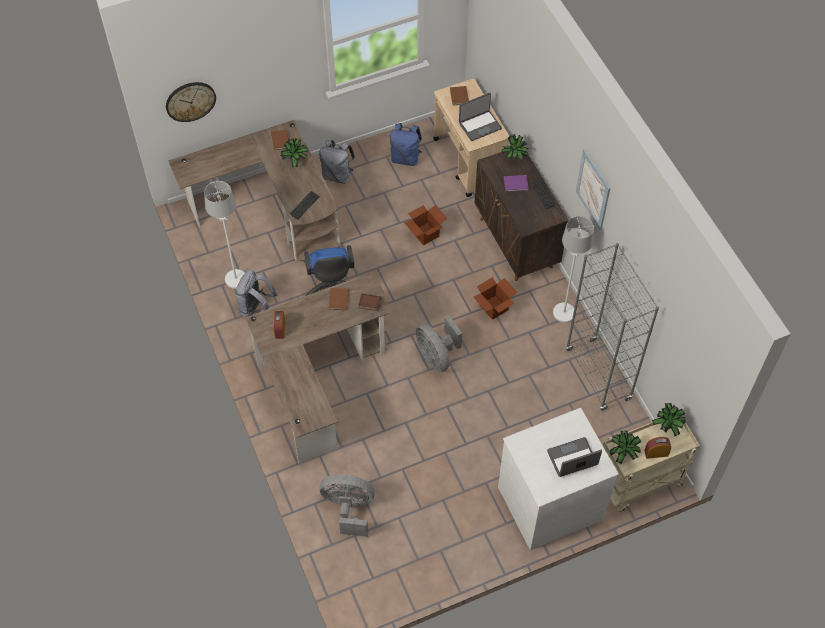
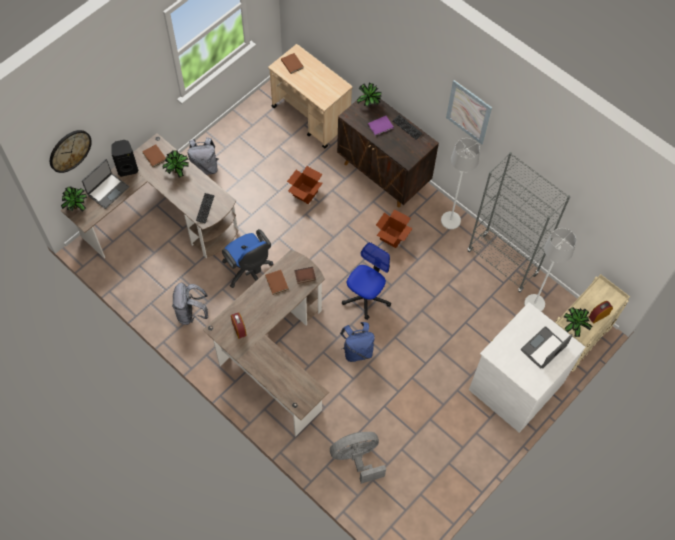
camera: 25 degrees left, 5 degrees up
white floor lamp [204,181,245,289] -> white floor lamp moved to [524,228,576,312]
blue backpack [390,123,422,166] -> blue backpack moved to [340,322,375,362]
grey fan [416,315,462,372] -> office chair [342,242,391,320]
laptop [459,93,502,141] -> laptop moved to [82,159,129,209]
potted plant [652,403,686,436] -> potted plant moved to [61,186,87,212]
none -> black speaker [112,140,138,177]

